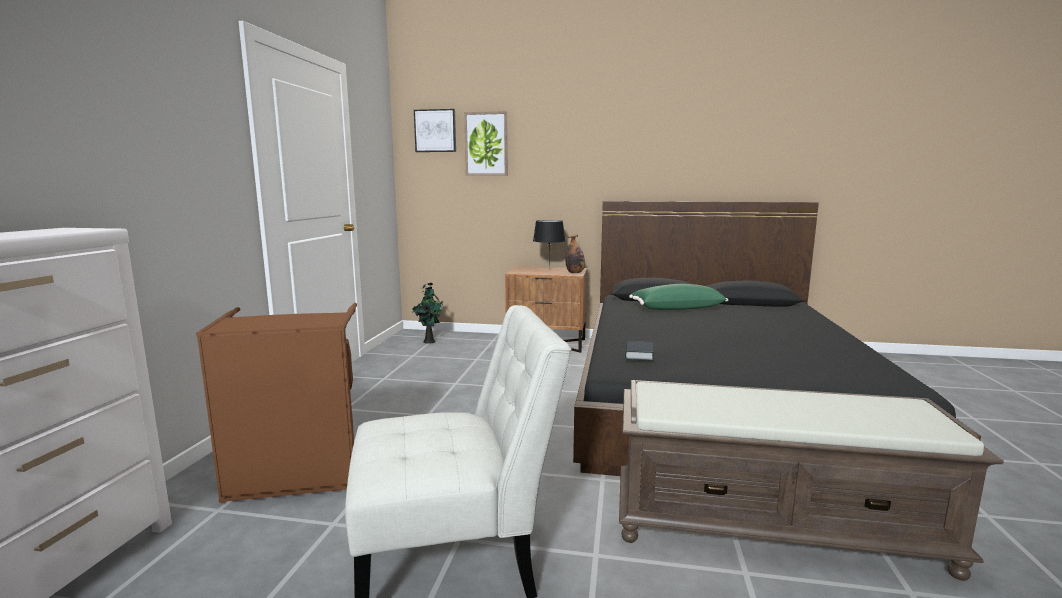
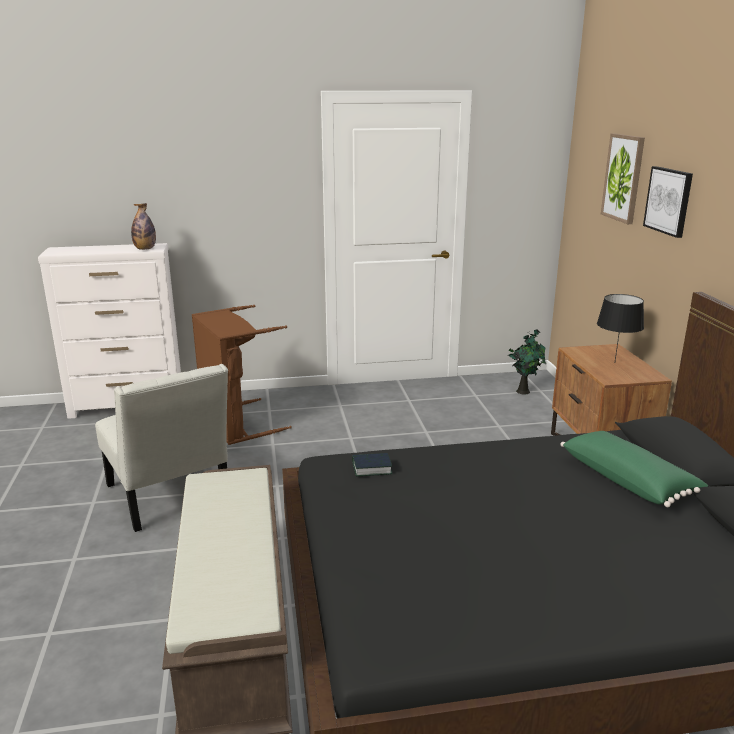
camera: 70 degrees right, 10 degrees up
picture [414,109,456,152] -> picture moved to [643,166,693,238]
bottle [566,235,585,273] -> bottle moved to [131,203,156,250]

